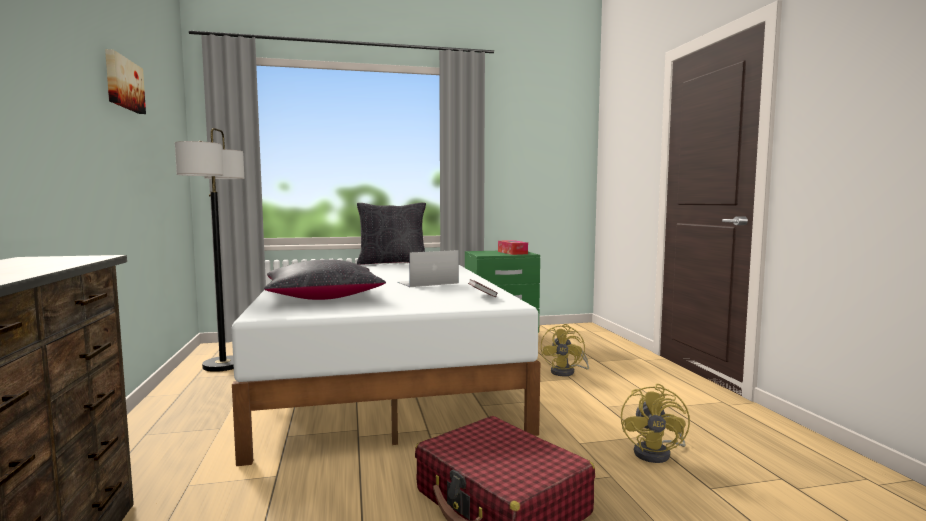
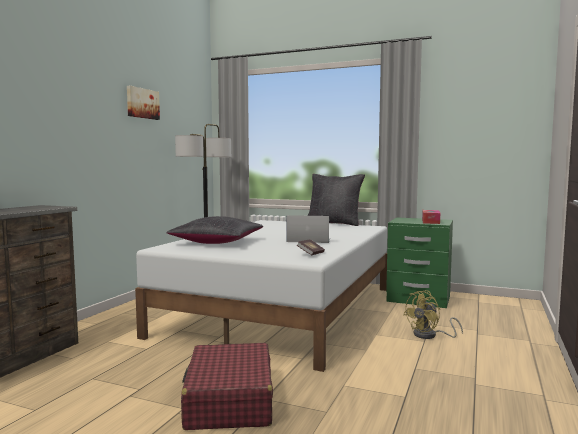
camera: 35 degrees right, 0 degrees up
yellow fan [621,384,690,463] -> none

